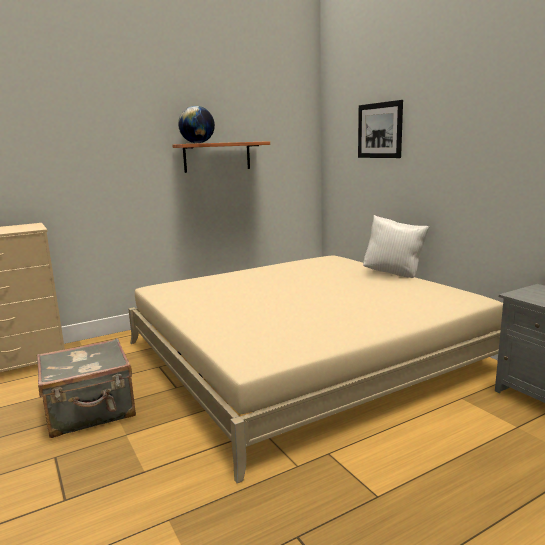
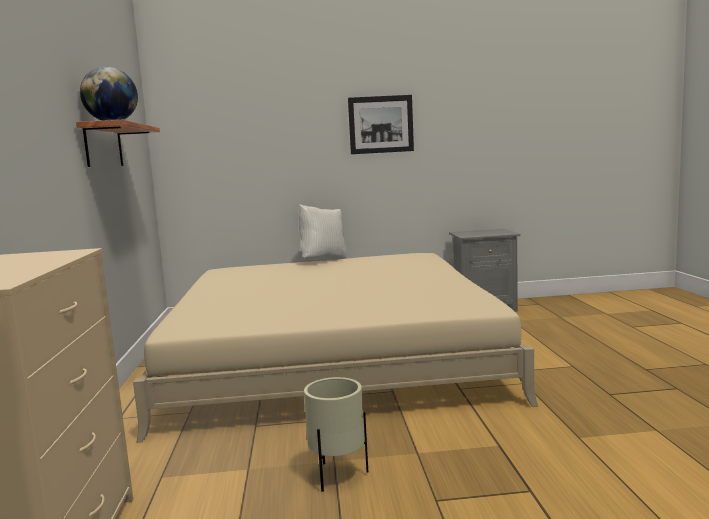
camera: 65 degrees left, 5 degrees down
grey suitcase [37,338,136,438] -> beige planter [304,377,368,492]
picture [358,100,403,158] -> picture moved to [348,95,414,154]

